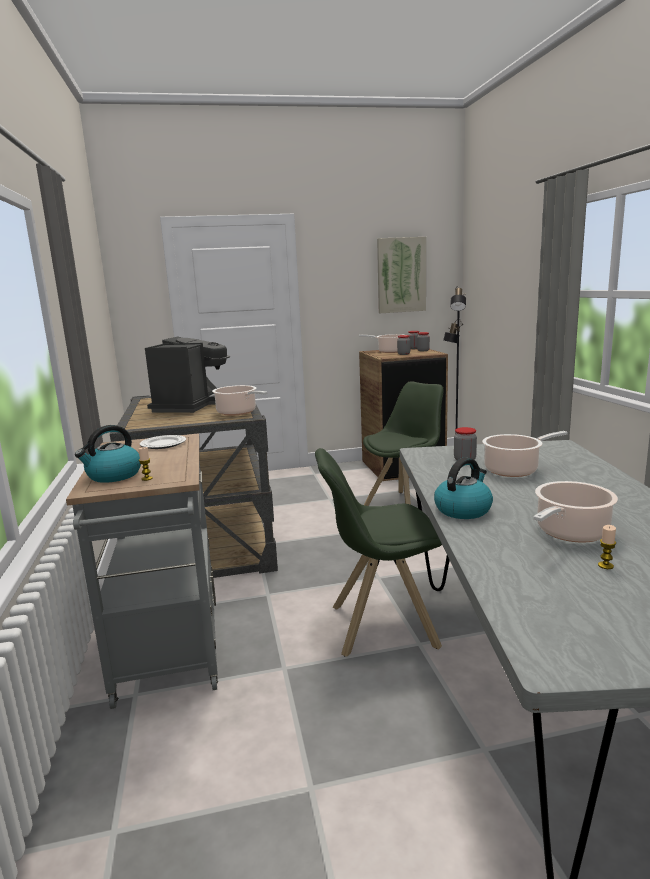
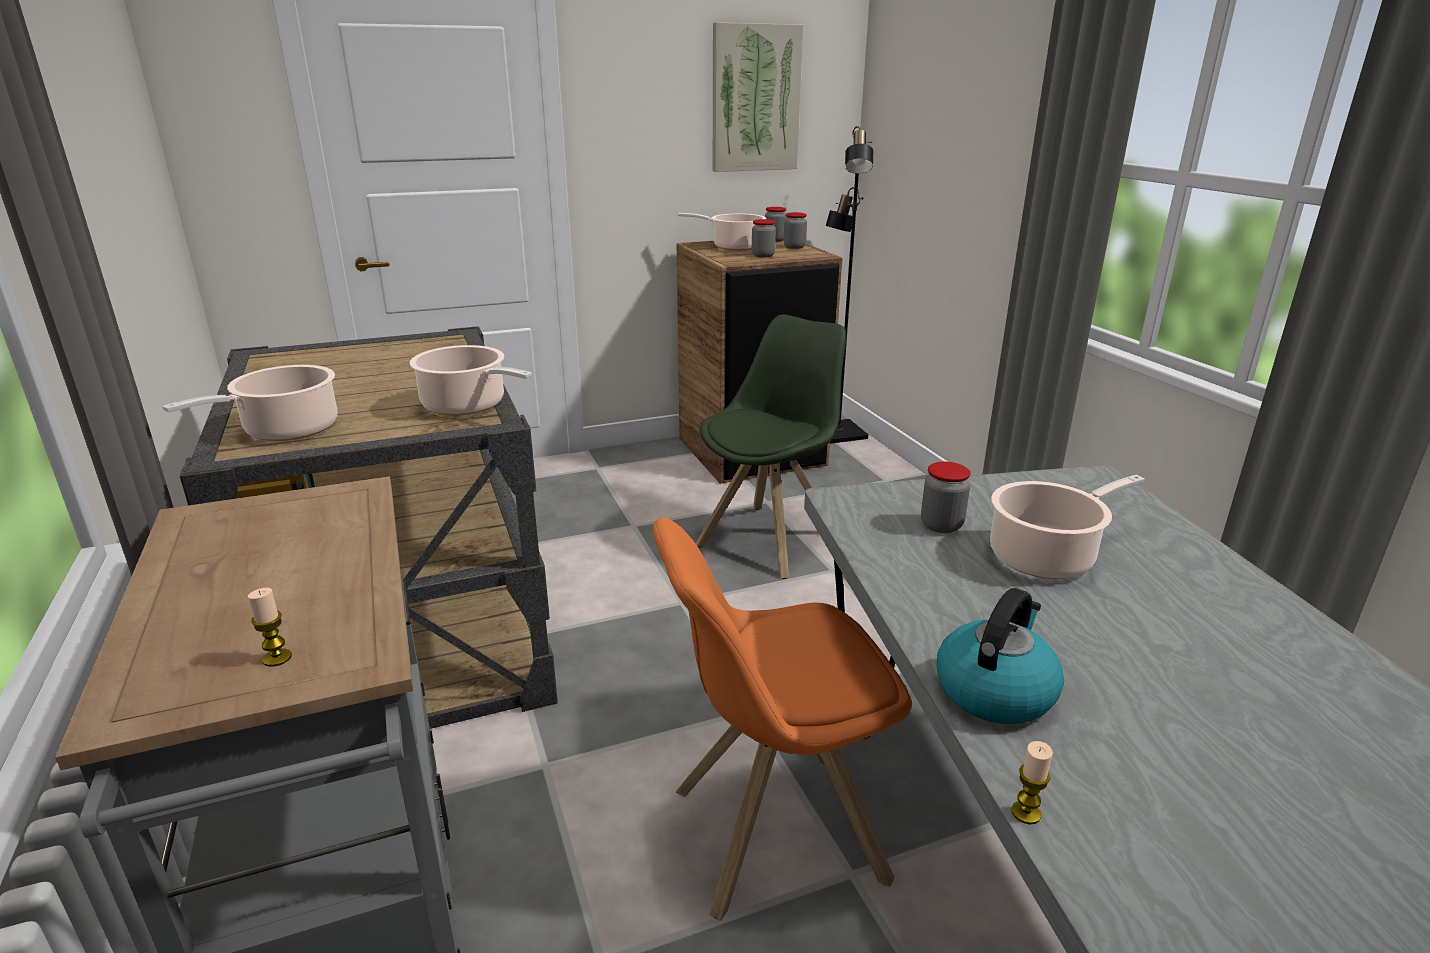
camera: 10 degrees left, 10 degrees up
kettle [75,425,141,483] -> none
plate [140,435,186,449] -> none
coffee machine [145,337,230,413] -> none
green chair [315,448,442,657] -> orange chair [653,517,911,921]
cooking pot [533,481,618,542] -> cooking pot moved to [162,365,338,441]
candle [598,525,616,569] -> candle moved to [1011,741,1053,824]

